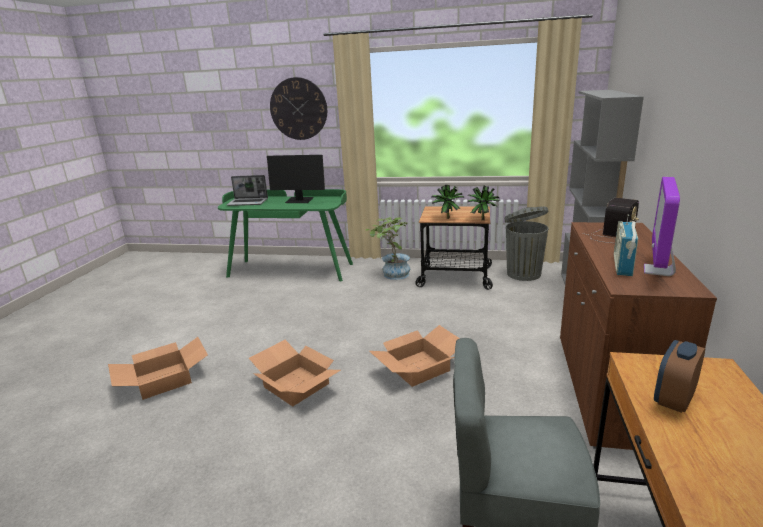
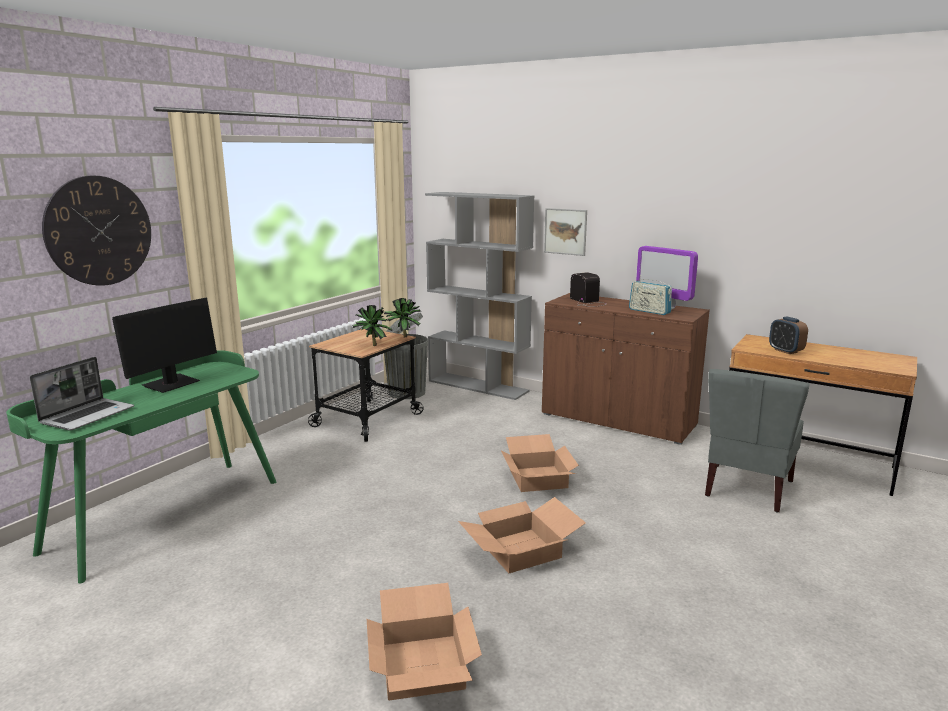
camera: 70 degrees left, 5 degrees down
potted plant [365,217,410,280] -> none
none -> picture [544,208,587,256]

